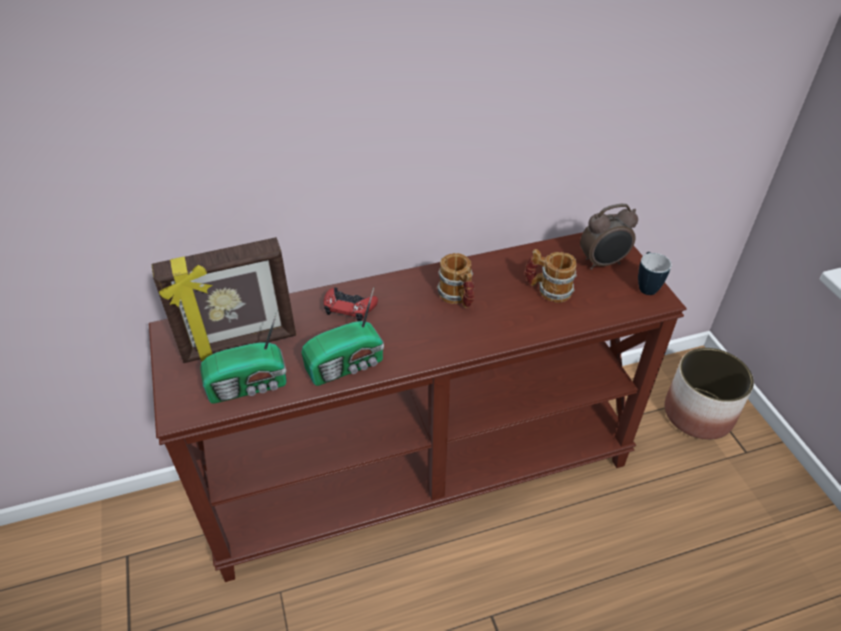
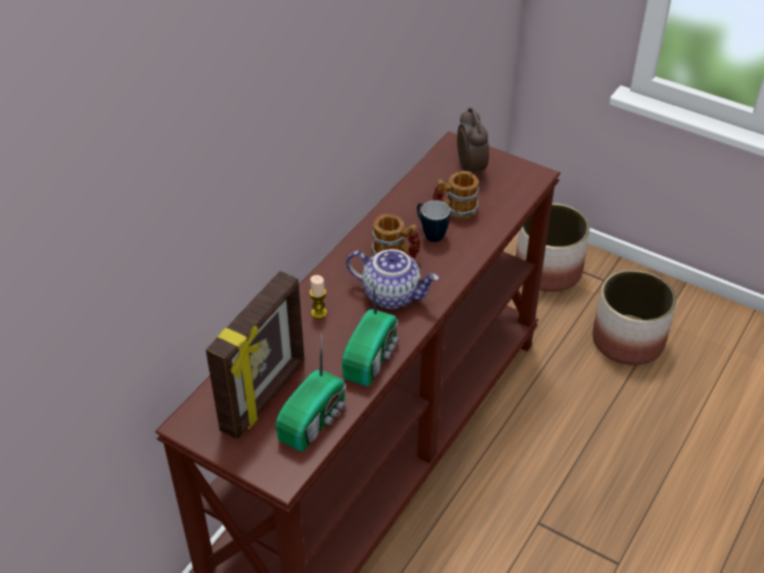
camera: 40 degrees left, 0 degrees up
red game controller [324,287,378,321] -> candle [309,275,327,319]
alarm clock [580,204,638,270] -> alarm clock turned 45 degrees counterclockwise [457,107,489,177]
mug [638,252,672,295] -> mug moved to [417,201,450,242]
none -> teapot [346,249,439,309]
none -> planter [593,270,676,365]

